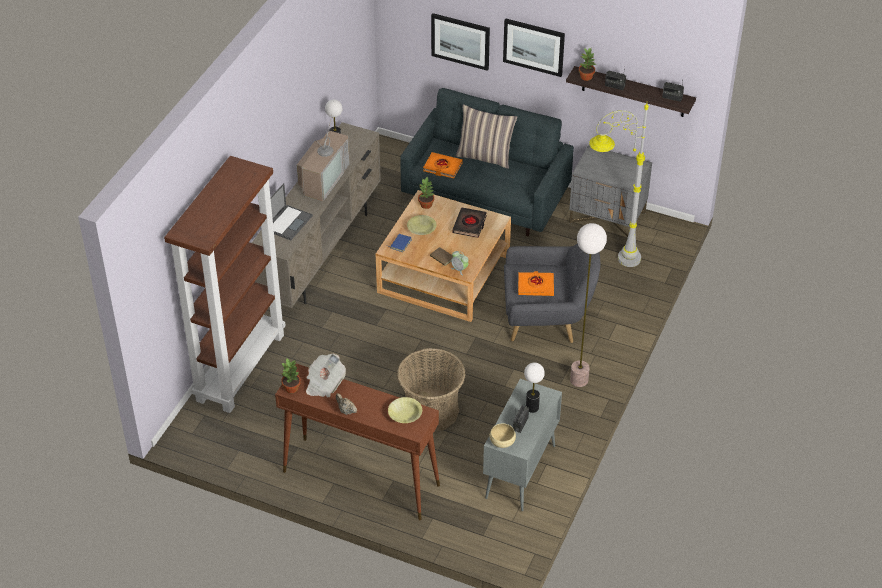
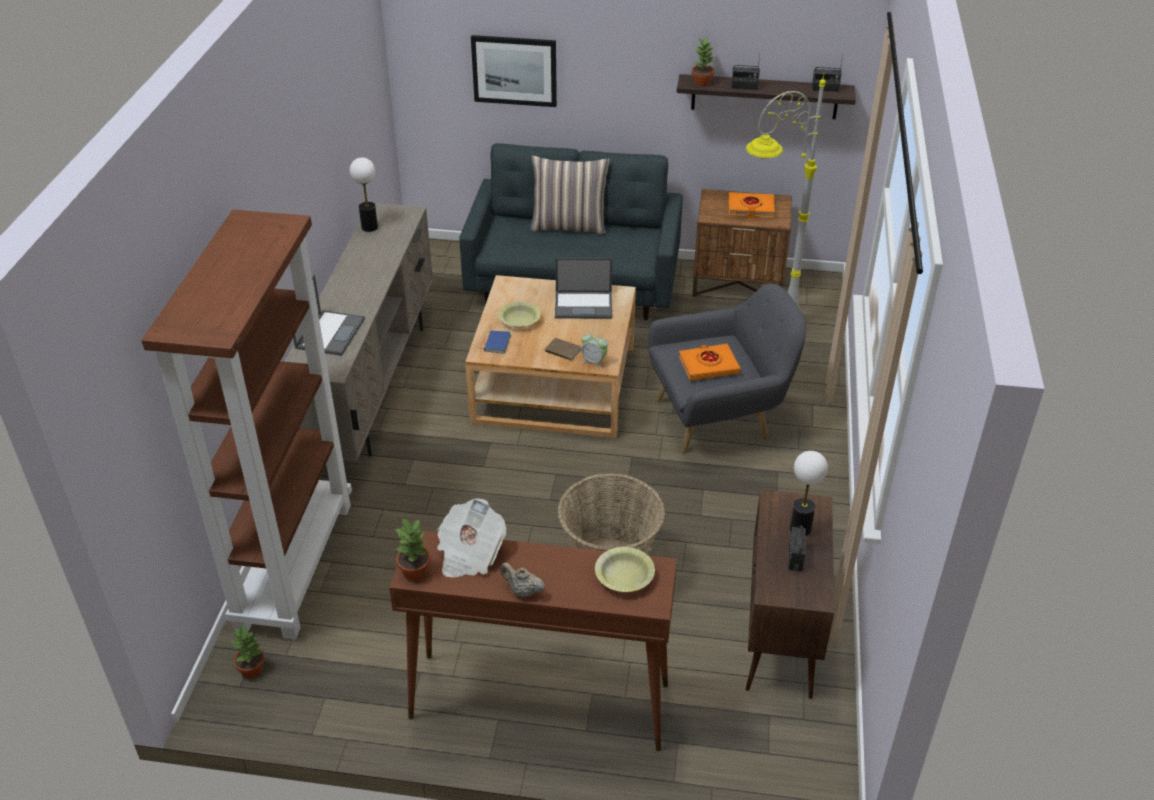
camera: 15 degrees left, 5 degrees down
television [297,116,350,202] -> none
potted plant [418,176,434,209] -> potted plant moved to [230,623,265,678]
orange book [423,152,463,178] -> orange book moved to [729,192,775,218]
black book [452,207,487,238] -> laptop [555,258,612,319]
grey cabinet [483,379,562,511] -> brown cabinet [746,489,834,699]
beige bowl [490,423,516,448] -> none
picture [503,19,565,77] -> none
grey nightstand [569,145,652,237] -> brown nightstand [692,189,792,297]
floor lamp [570,223,607,387] -> none

